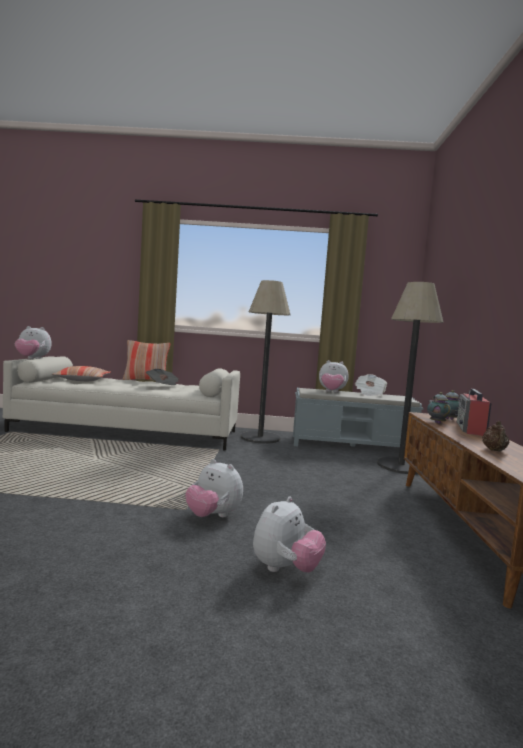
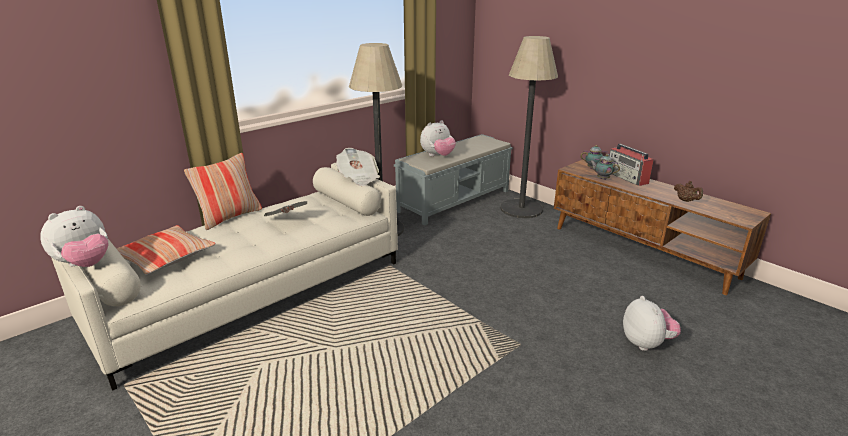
camera: 45 degrees left, 20 degrees up
plush toy [186,459,243,517] -> none
newspaper [355,374,387,396] -> newspaper moved to [336,148,380,186]

